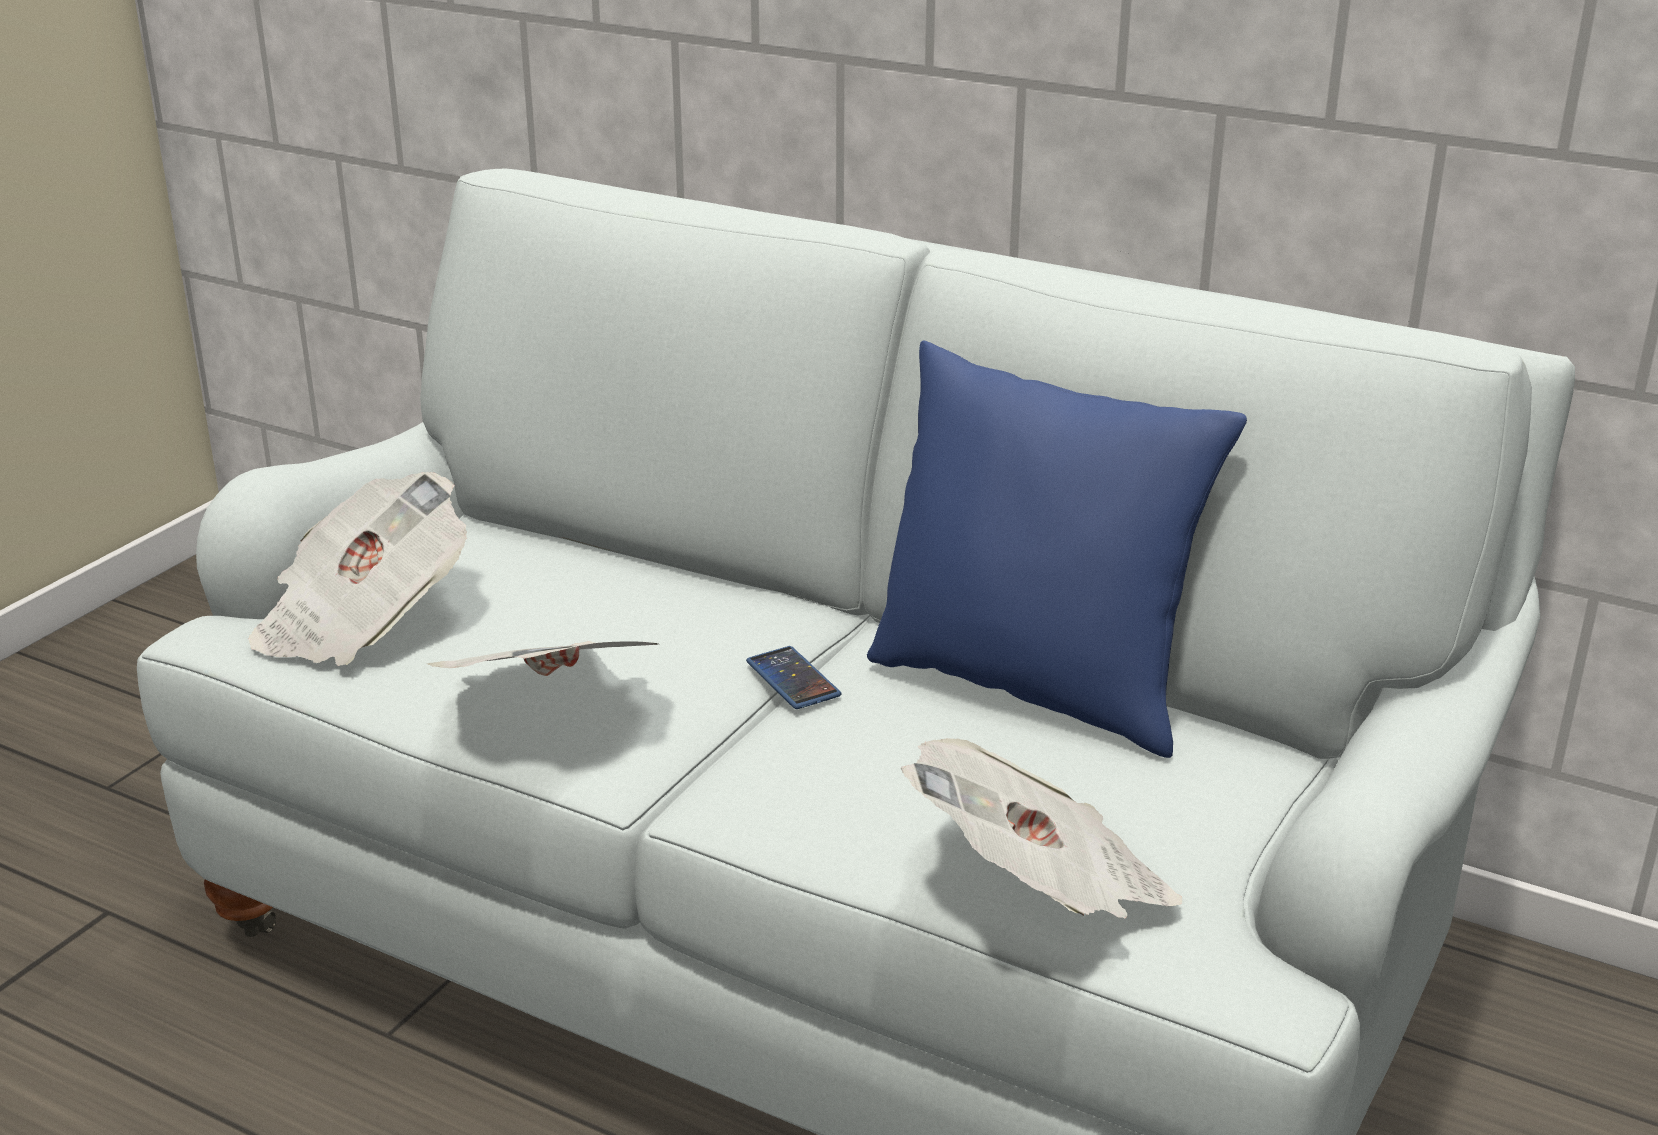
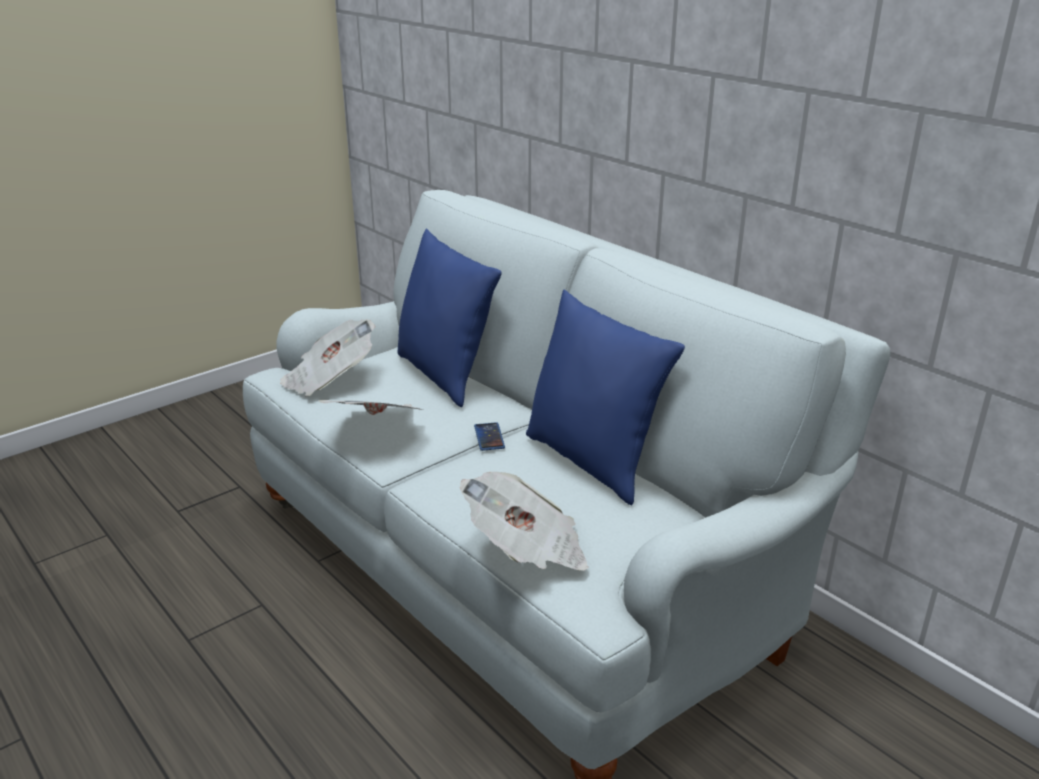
camera: 20 degrees right, 0 degrees up
none -> blue pillow [397,229,501,407]

